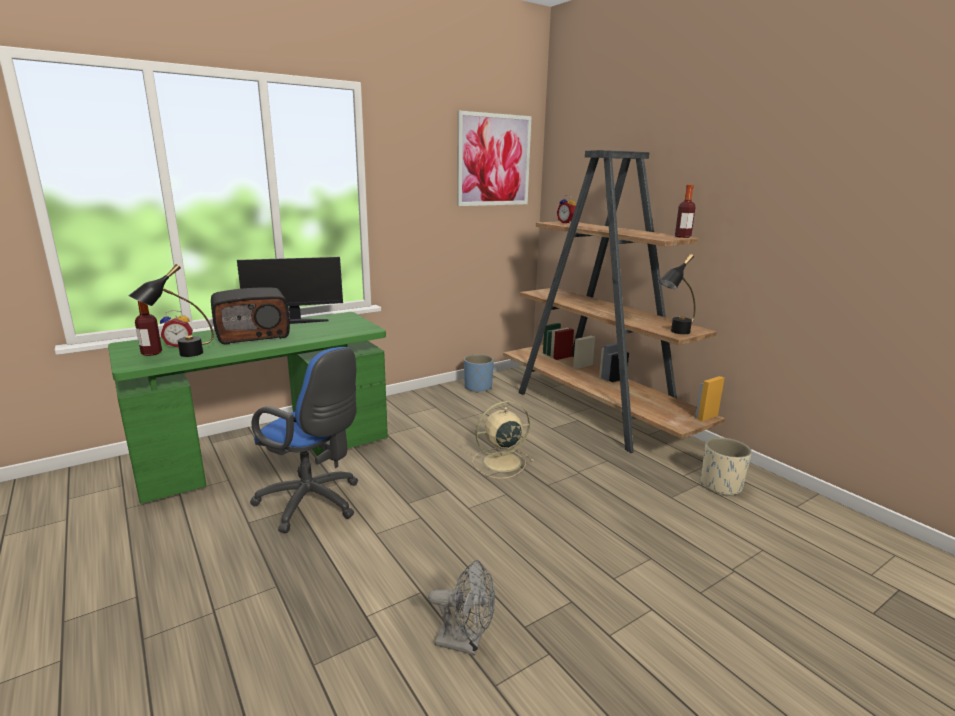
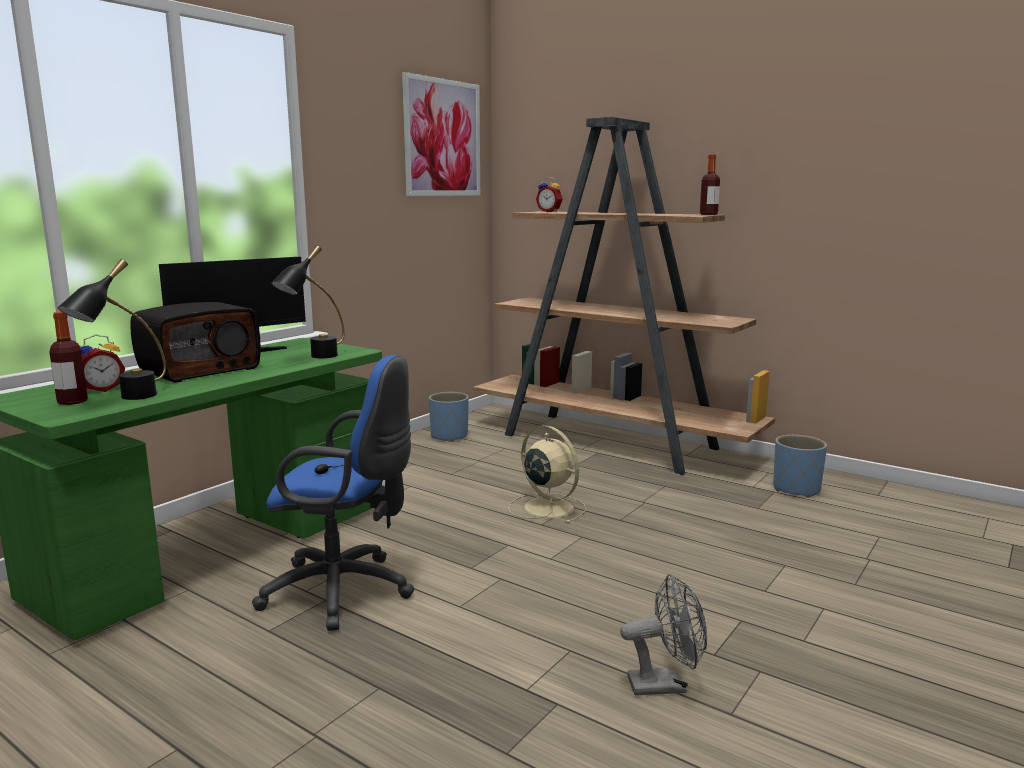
camera: 20 degrees left, 5 degrees down
beige fan [472,401,534,479] -> beige fan turned 90 degrees clockwise [508,425,586,524]
black table lamp [659,254,695,334] -> black table lamp moved to [271,245,345,358]
beige planter [701,437,752,496] -> blue planter [773,435,827,498]

